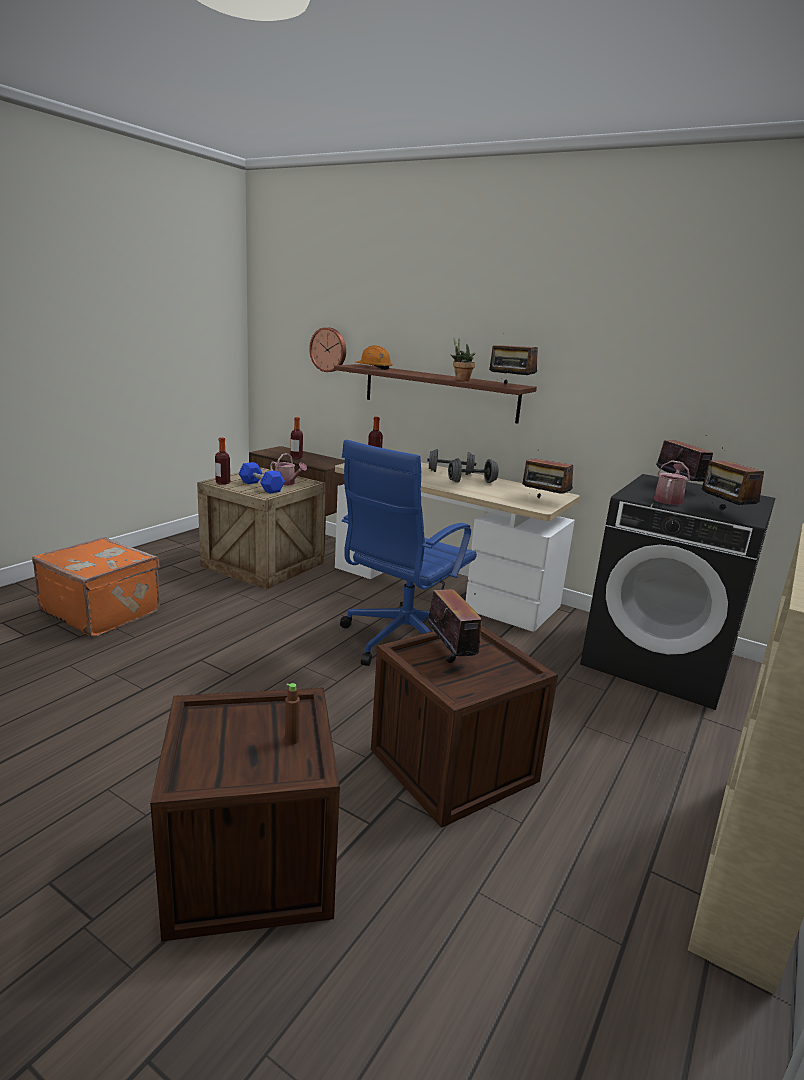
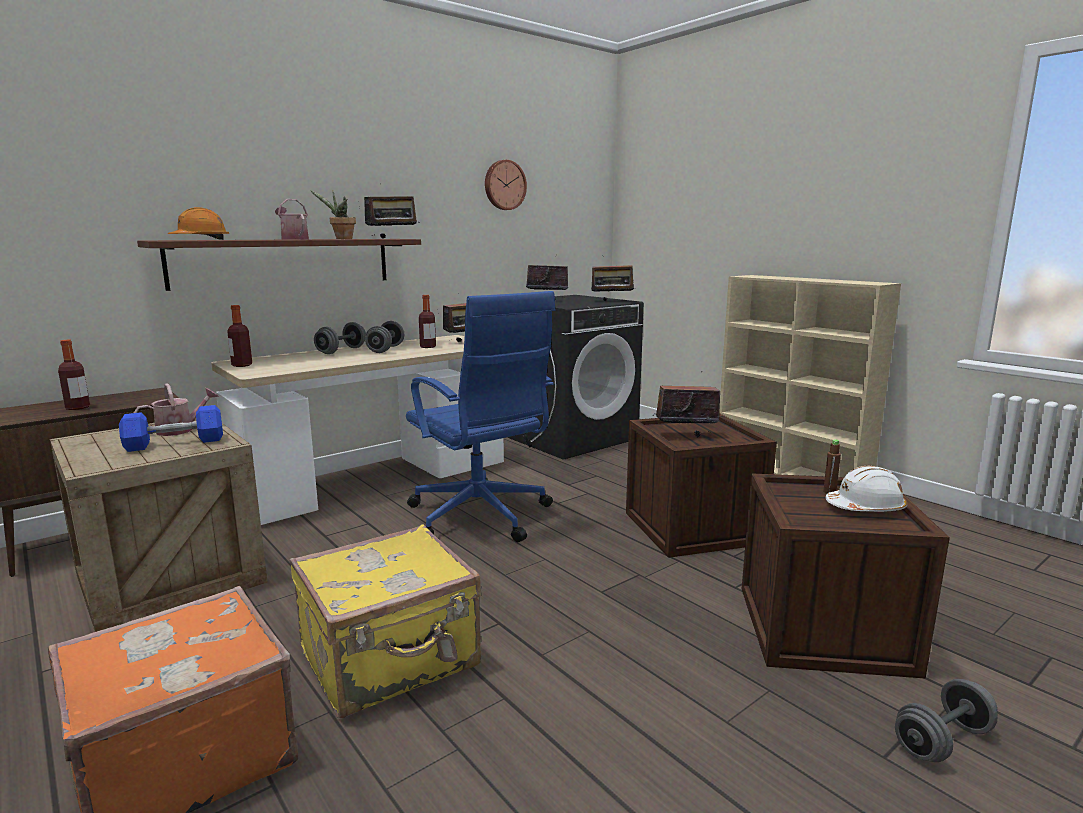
camera: 70 degrees left, 5 degrees down
bottle [215,437,230,485] -> bottle moved to [419,295,436,348]
wall clock [309,327,346,372] -> wall clock moved to [485,160,527,210]
watering can [654,460,690,505] -> watering can moved to [275,199,309,240]
none -> yellow suitcase [289,524,481,718]
none -> white hard hat [825,466,907,512]
none -> grey dumbbell [895,679,998,762]

